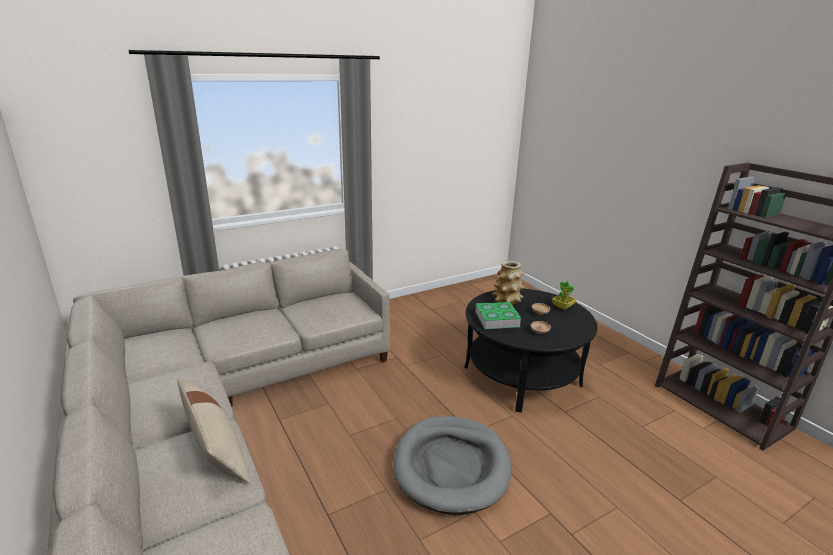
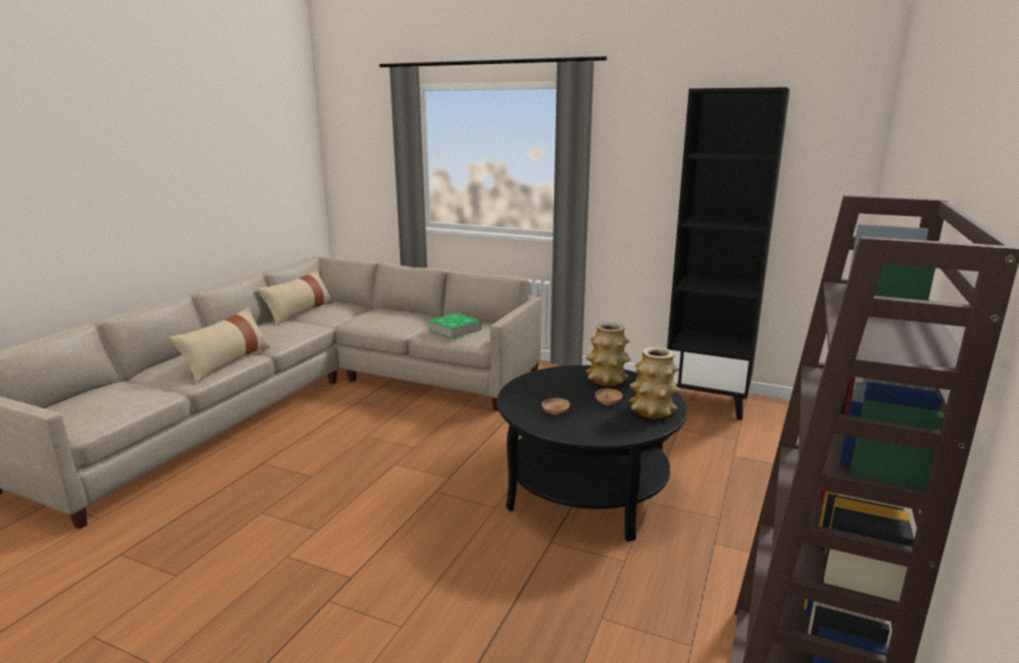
camera: 55 degrees right, 5 degrees down
grey dog bed [393,416,511,515] -> none
book [475,302,522,329] -> book moved to [428,313,481,339]
potted plant [552,281,576,310] -> vase [629,347,680,419]
none -> beige pillow [257,269,334,325]
none -> black bookcase [667,87,790,420]

